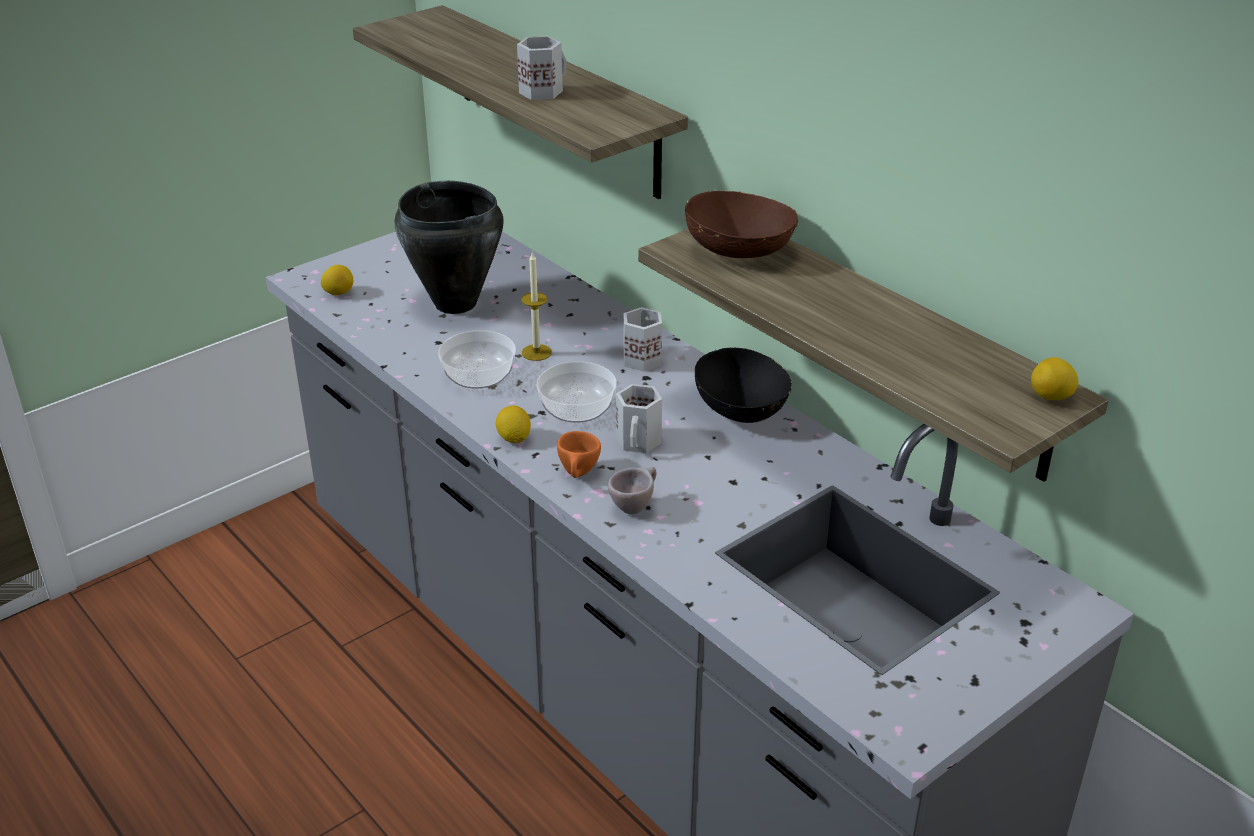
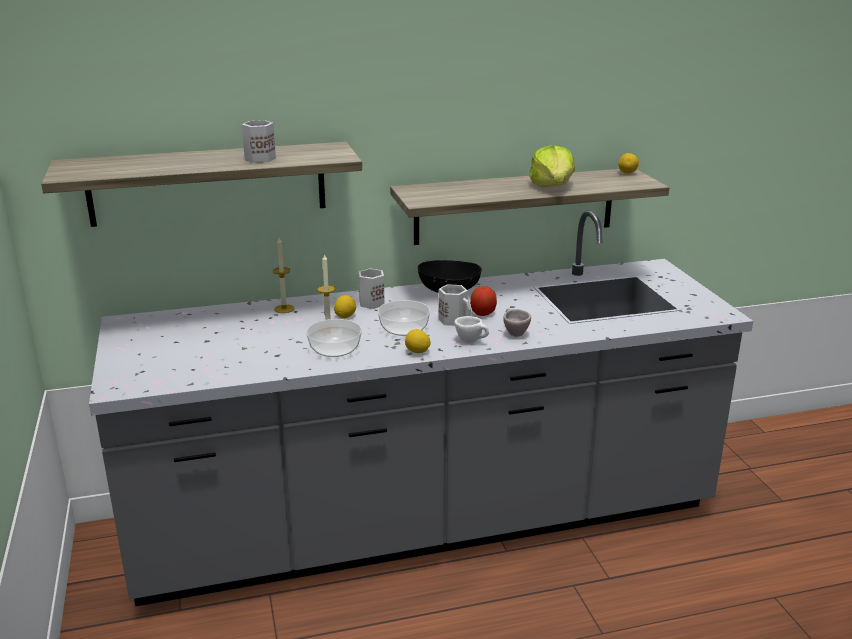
camera: 65 degrees left, 10 degrees down
lemon [321,265,353,295] -> lemon moved to [334,295,356,318]
black cooking pot [394,181,504,314] -> none
orange cup [557,431,601,478] -> white cup [454,316,489,343]
brown bowl [685,191,798,258] -> none
none -> candle [273,238,295,313]
none -> apple [470,286,497,316]
none -> lettuce [529,145,575,187]

